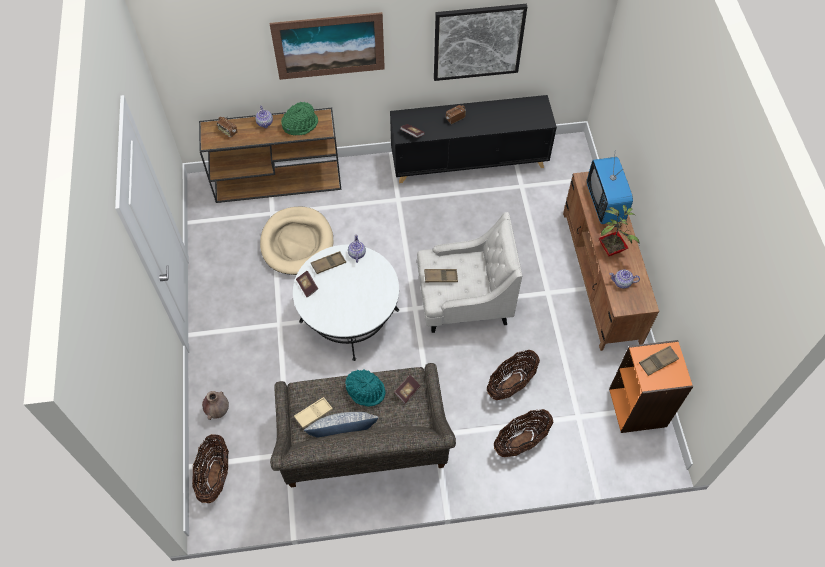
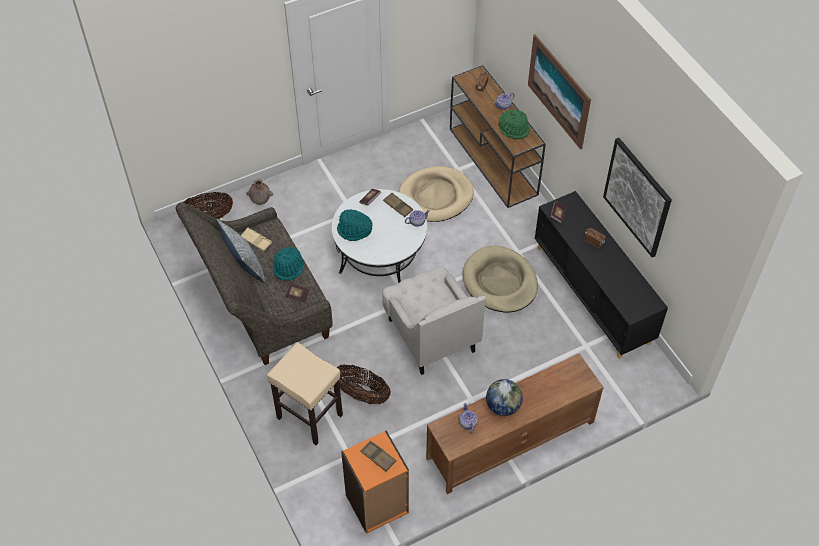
camera: 70 degrees right, 5 degrees down
brown tray [424,269,458,282] -> none
basket [494,409,553,457] -> beige stool [267,343,343,445]
television [587,156,633,224] -> none
potted plant [598,205,640,256] -> globe [486,379,523,416]
none -> turquoise hat [337,209,372,241]
none -> beige dog bed [463,245,538,312]

